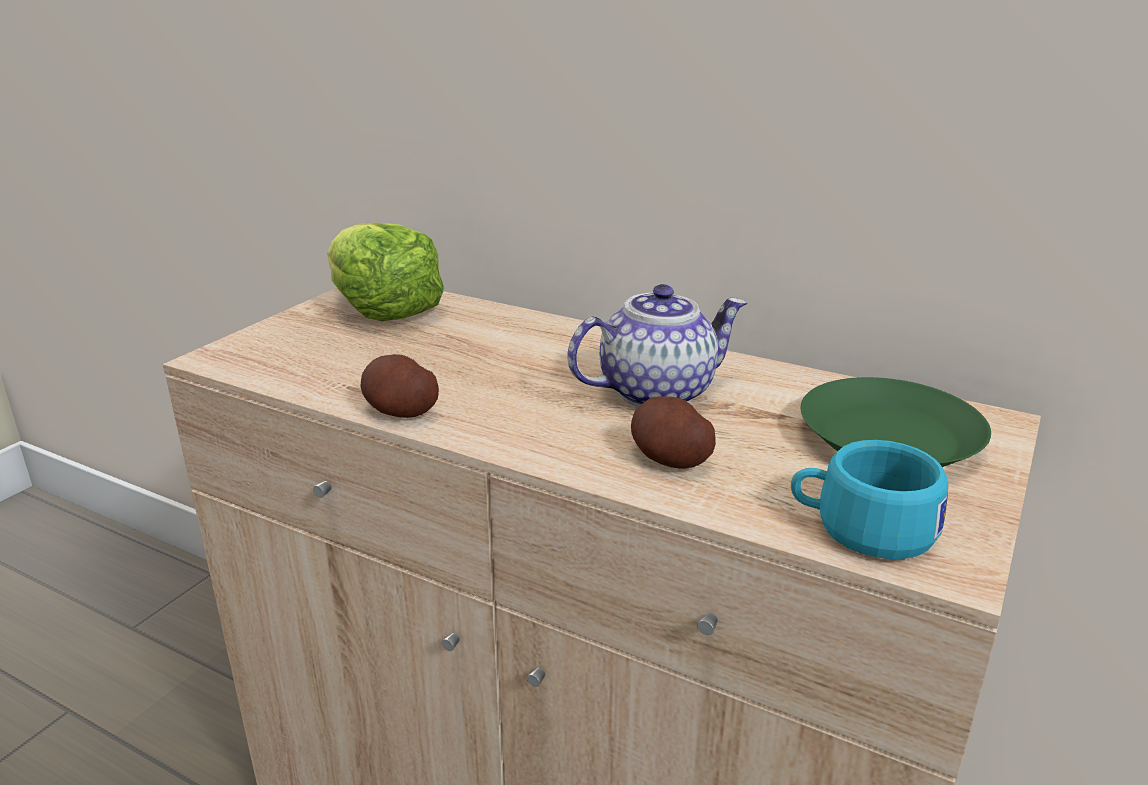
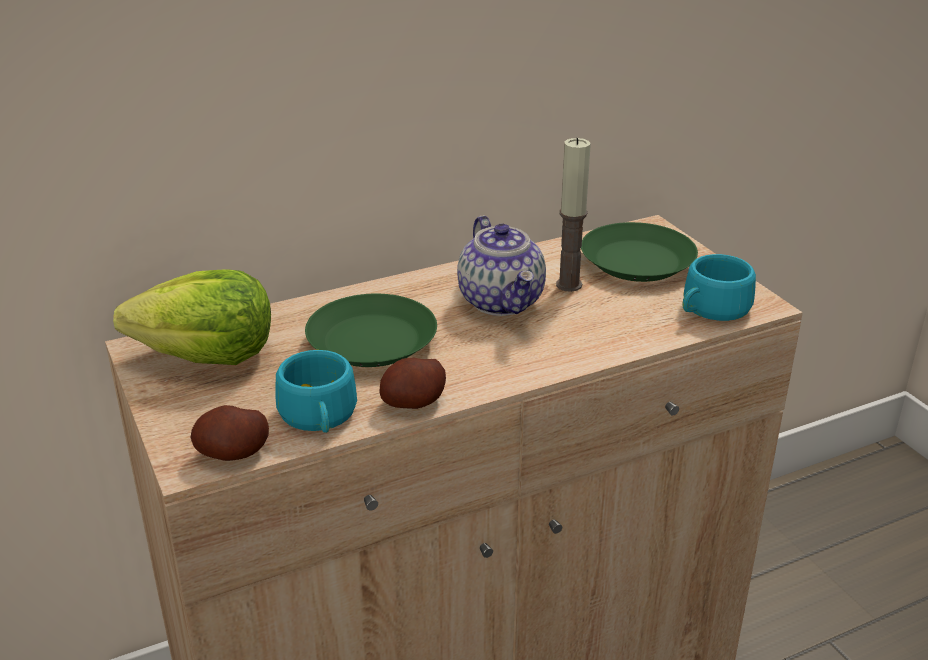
camera: 55 degrees left, 5 degrees up
teapot [568,284,747,407] -> teapot turned 150 degrees clockwise [457,215,546,316]
potato [631,396,716,469] -> potato moved to [190,405,269,461]
none -> turquoise cup [276,350,357,433]
none -> green plate [305,294,437,367]
none -> candle [556,138,591,292]

